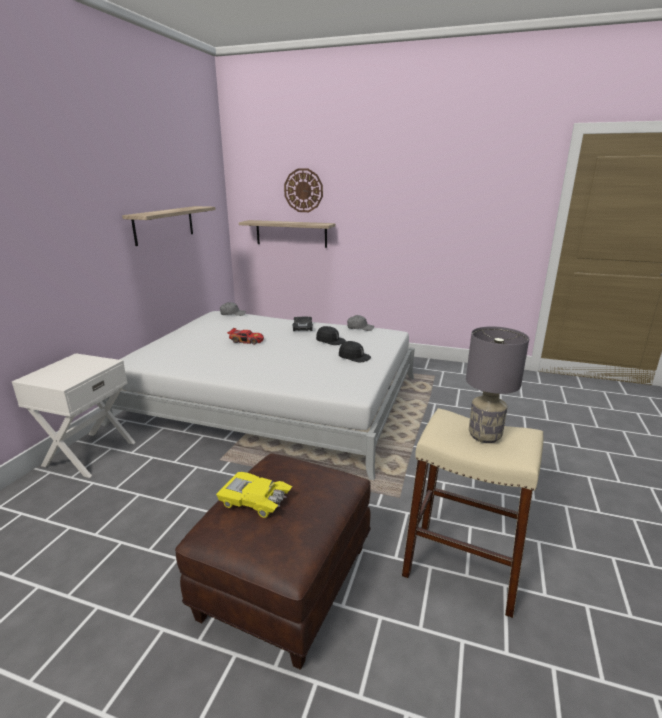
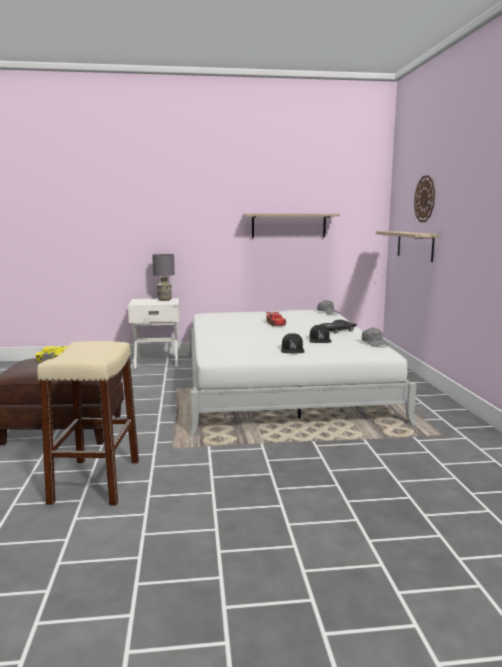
camera: 65 degrees right, 10 degrees down
grey table lamp [466,326,529,443] -> grey table lamp moved to [152,254,175,301]

